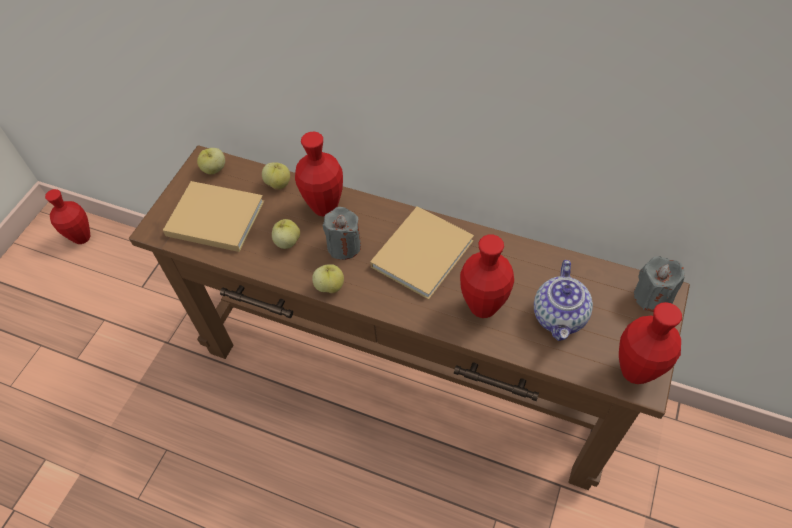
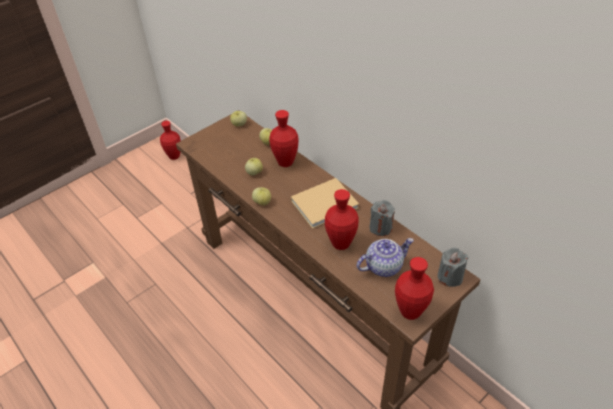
camera: 25 degrees right, 10 degrees down
beige book [163,181,264,252] -> none
grey candle [322,207,361,260] -> grey candle moved to [369,200,395,236]
teapot [534,260,593,341] -> teapot turned 150 degrees counterclockwise [357,238,414,277]

